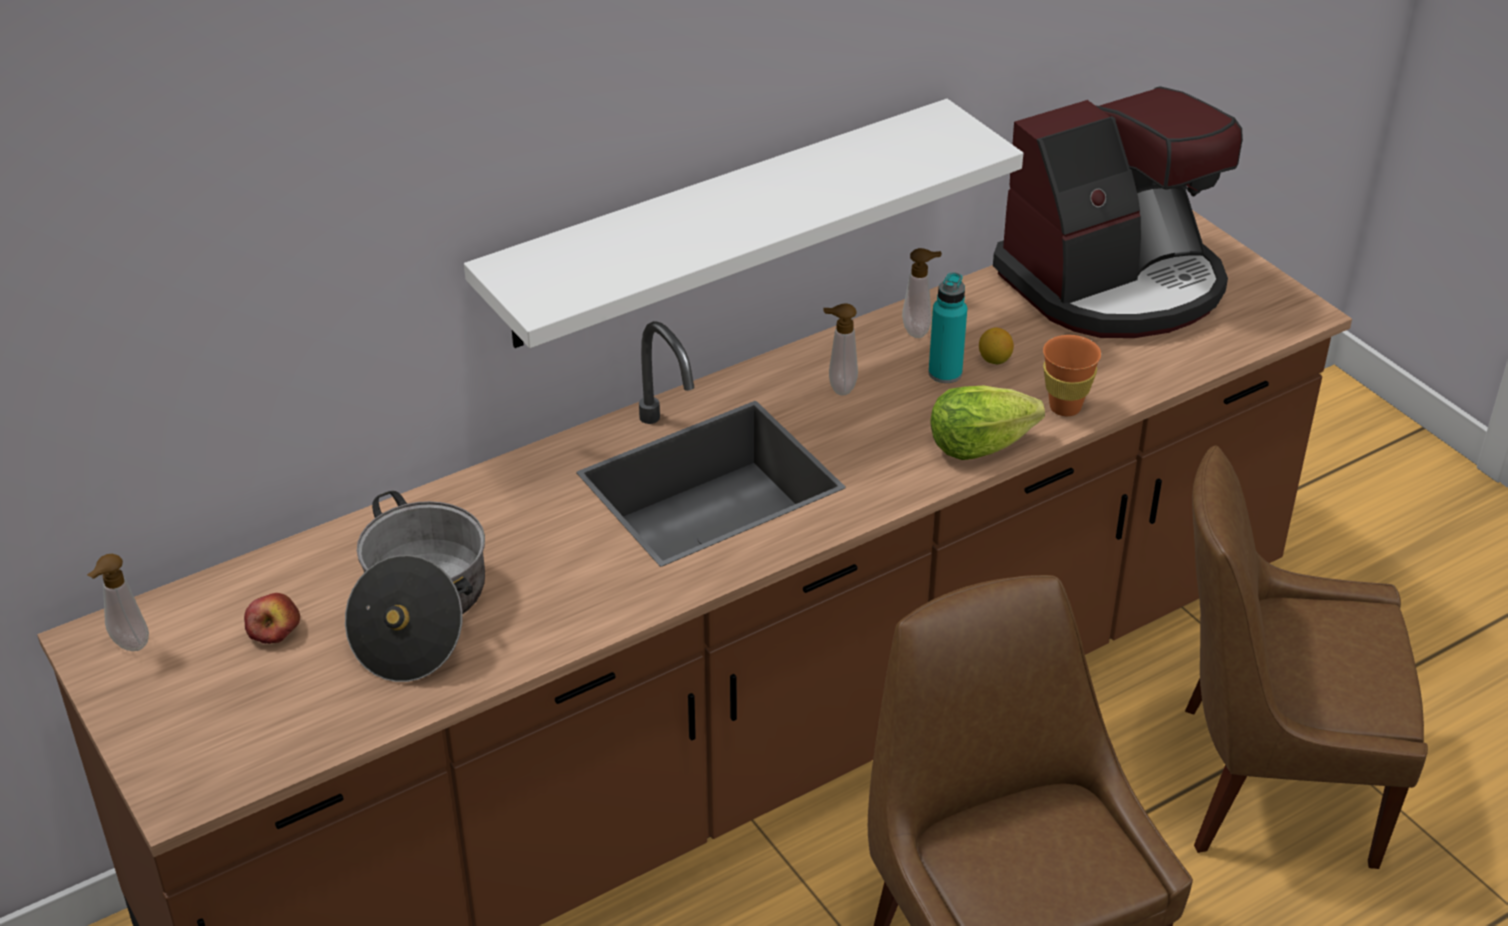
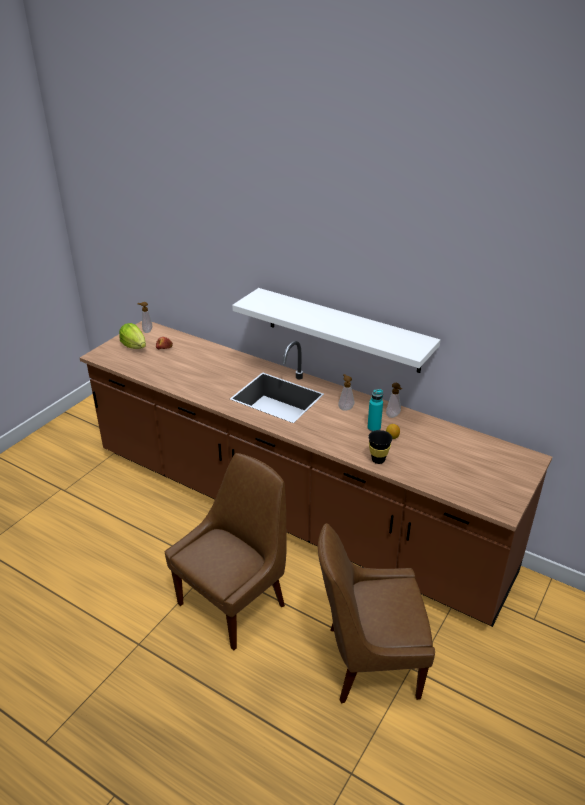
camera: 65 degrees right, 5 degrees down
cooking pot [345,491,485,682] -> none
lettuce [931,385,1045,460] -> lettuce moved to [119,323,146,349]
coffee machine [993,87,1243,338] -> none
orange cup [1043,335,1101,416] -> black cup [368,430,392,464]
brown chair [1185,446,1428,869] -> brown chair turned 75 degrees counterclockwise [318,523,435,704]

